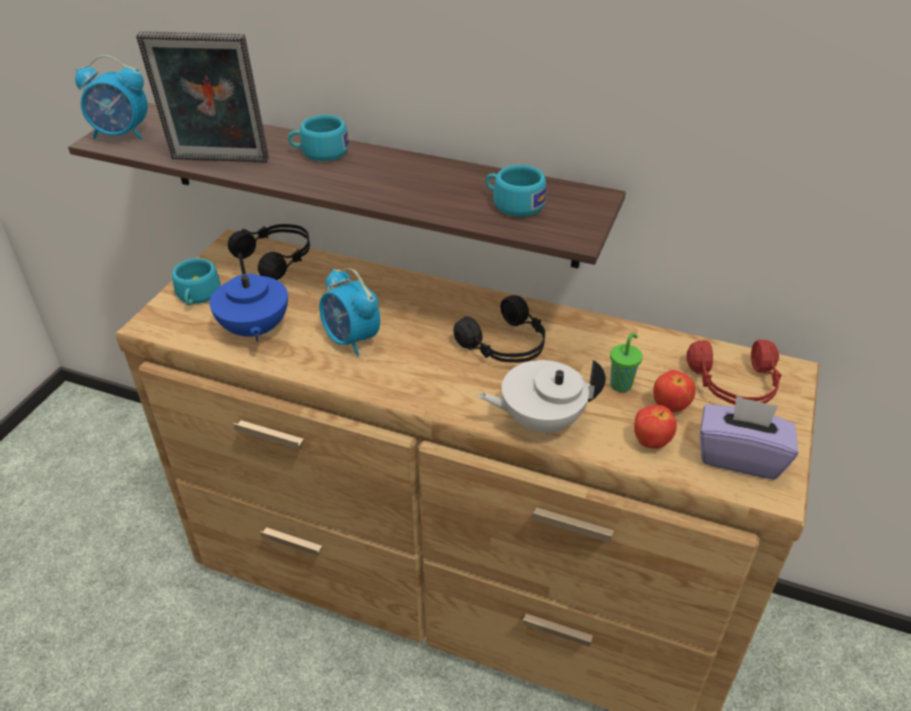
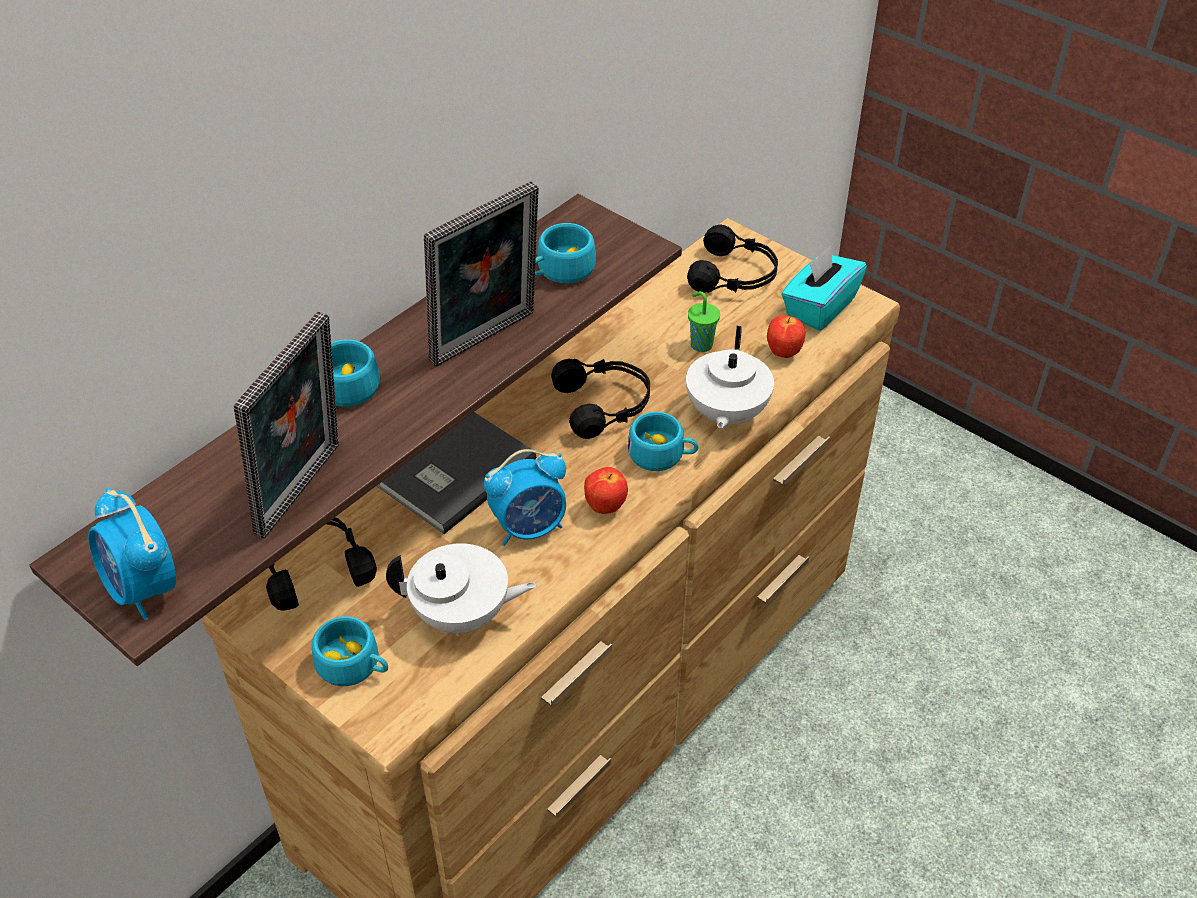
camera: 70 degrees left, 5 degrees up
alarm clock [75,55,148,139] -> alarm clock turned 120 degrees clockwise [88,488,176,620]
blue teapot [210,253,288,342] -> white teapot [386,543,537,636]
apple [653,370,695,412] -> apple moved to [584,467,628,514]
red headphones [686,340,782,405] -> black headphones [687,224,778,293]
purple tissue box [700,396,798,479] -> turquoise tissue box [781,246,867,331]
none -> grey book [377,412,536,534]
none -> picture frame [424,181,539,367]
none -> turquoise cup [628,412,699,471]

